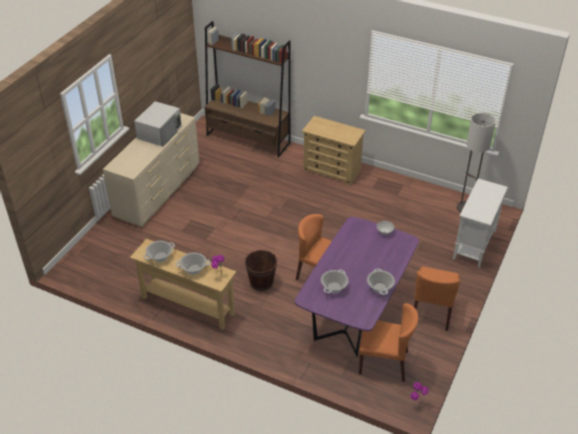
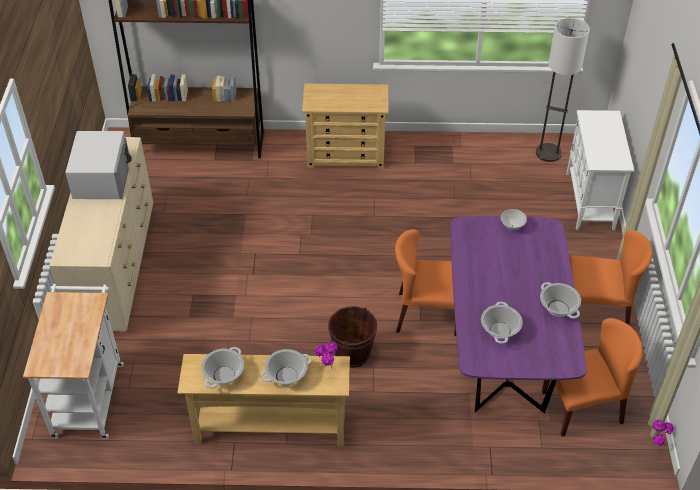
camera: 25 degrees left, 5 degrees up
orange chair [414,267,460,331] -> orange chair turned 75 degrees counterclockwise [569,230,652,325]
none -> white cart [23,284,124,439]

